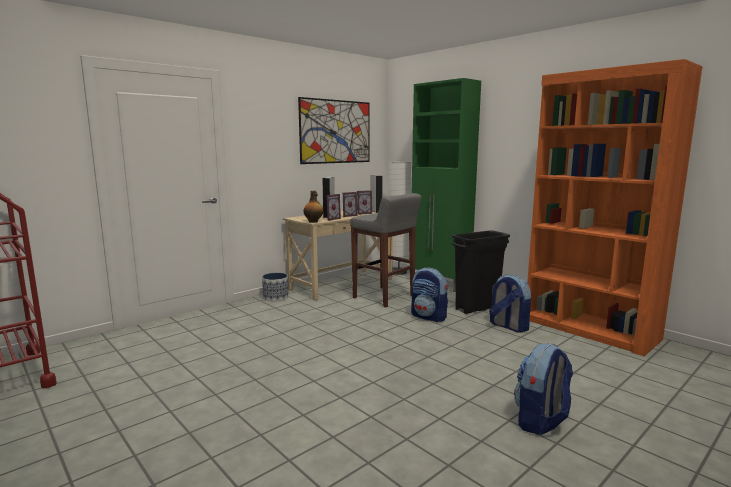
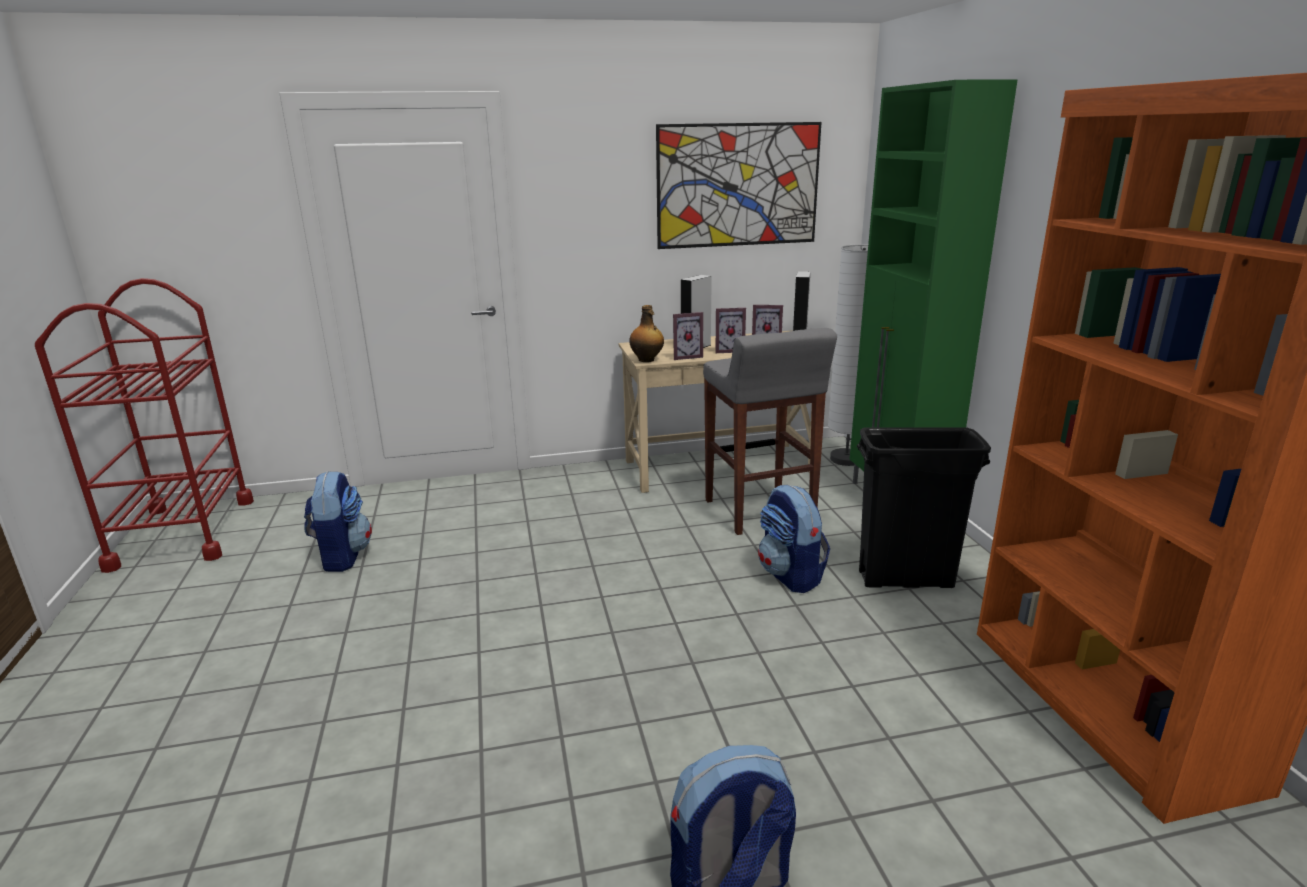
camera: 30 degrees right, 10 degrees up
planter [262,273,289,302] -> none
backpack [489,275,531,333] -> backpack moved to [304,471,372,572]

